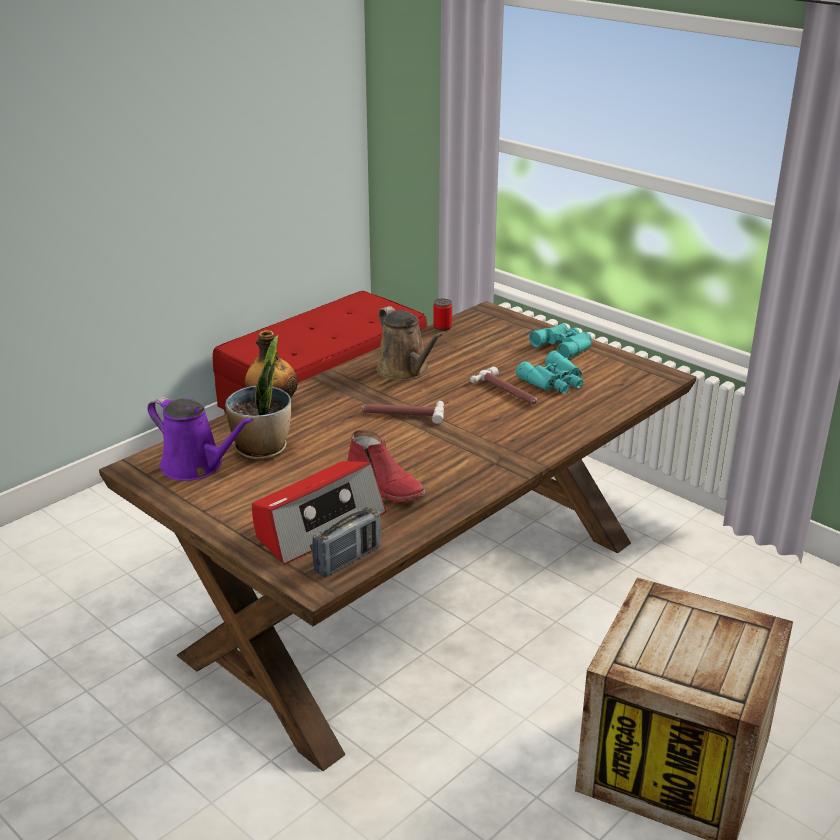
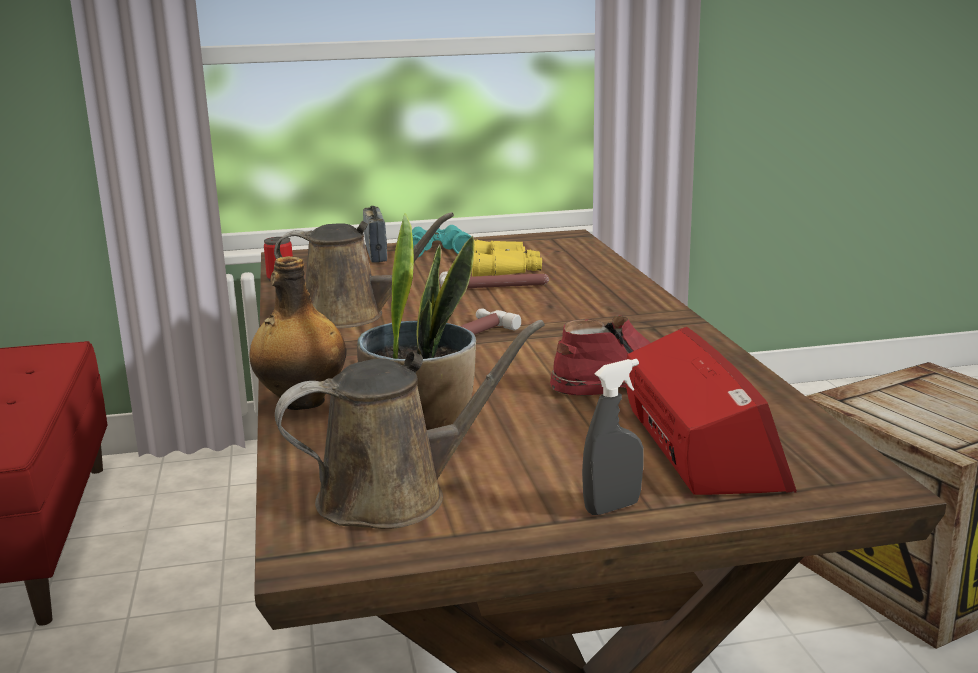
camera: 55 degrees left, 10 degrees down
purple watering can [147,397,254,481] -> brown watering can [275,320,545,529]
radio [312,507,381,577] -> radio moved to [363,206,387,263]
turquoise binoculars [516,351,583,394] -> yellow binoculars [472,240,542,277]
none -> grey spray bottle [582,359,643,515]

